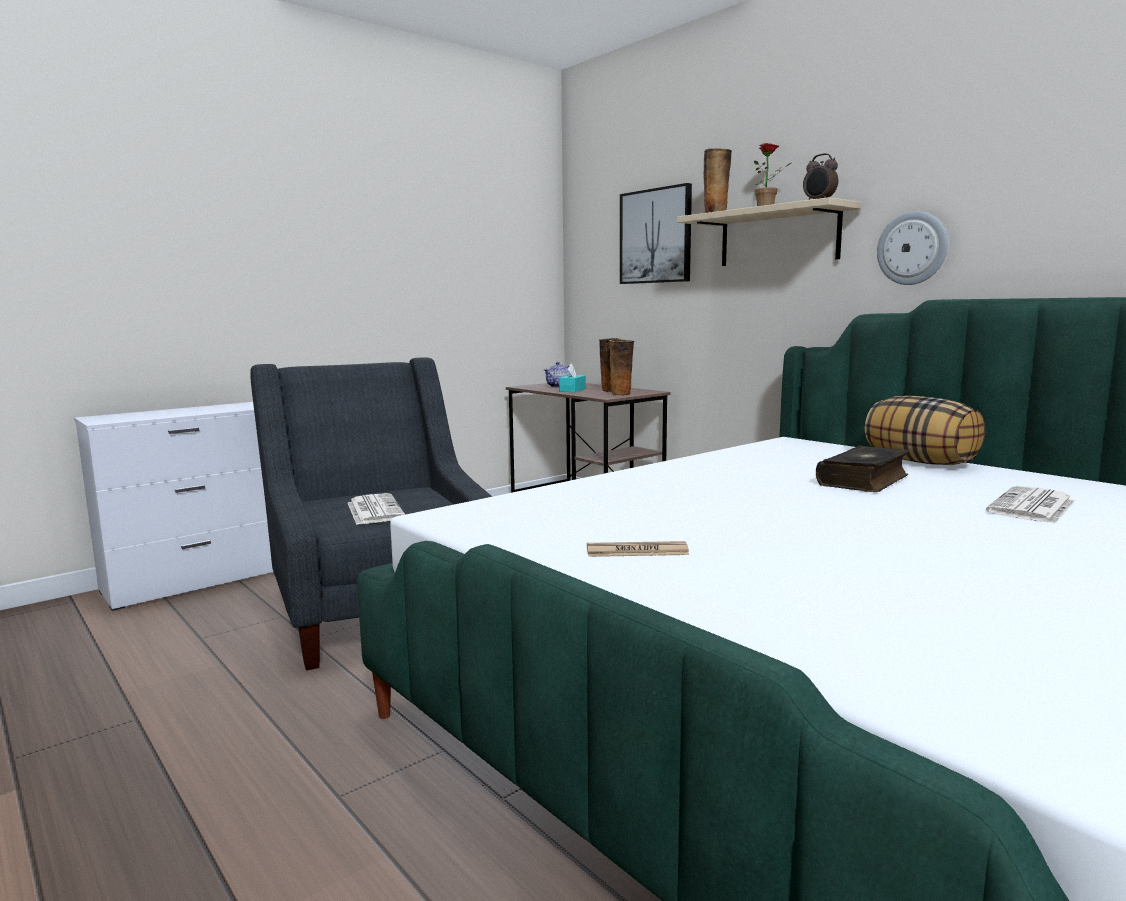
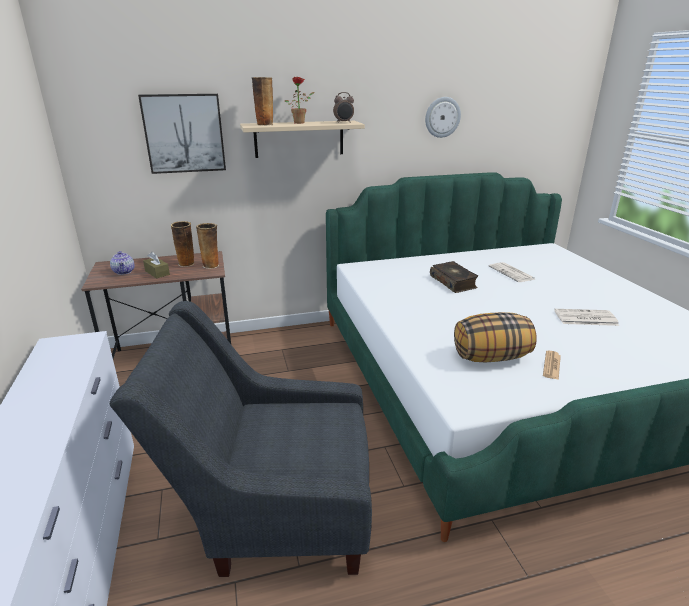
camera: 65 degrees left, 15 degrees up
newspaper [348,493,405,525] -> newspaper moved to [554,309,619,326]
turquoise tissue box [559,363,586,392] -> brown tissue box [143,252,170,279]
pillow [865,396,985,465] -> pillow moved to [454,312,537,362]
wall clock [877,211,948,285] -> wall clock moved to [425,97,461,138]

